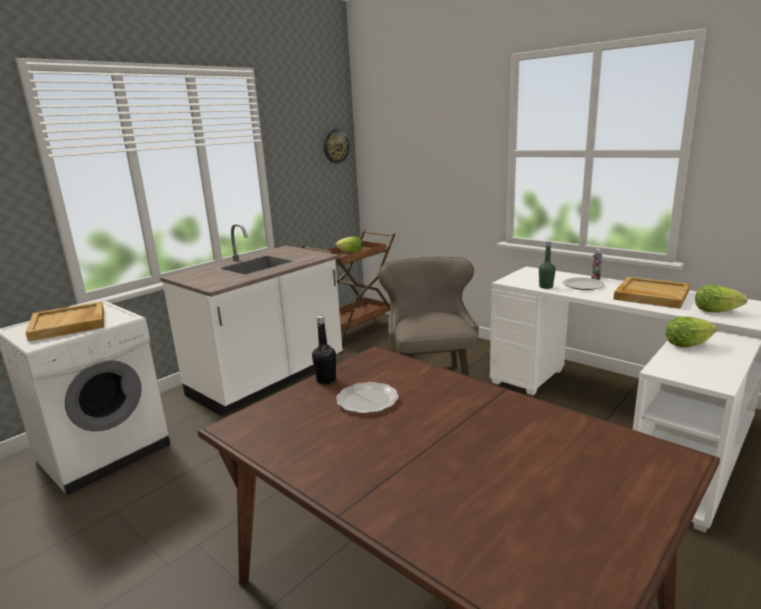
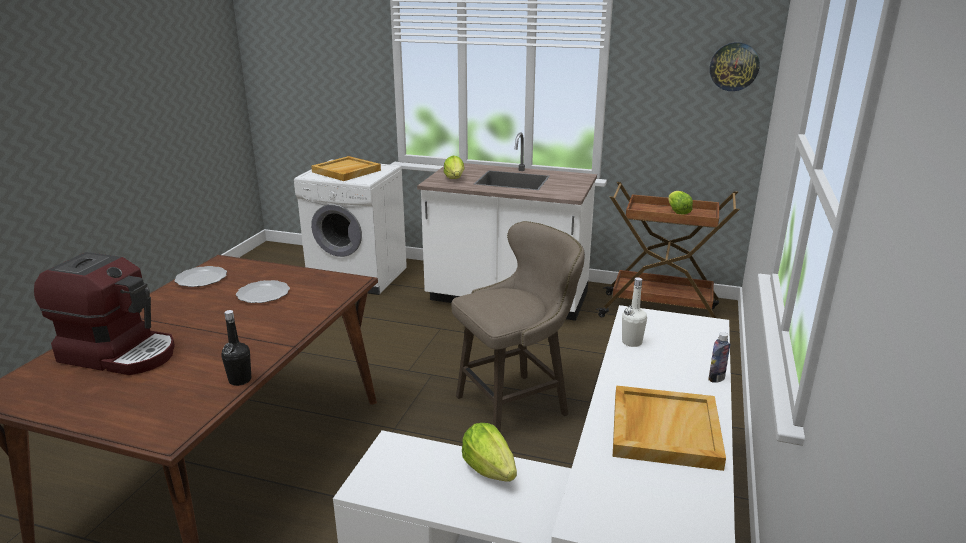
camera: 65 degrees right, 5 degrees up
black bottle [312,316,336,384] -> black bottle moved to [221,310,251,386]
green bottle [539,241,556,289] -> white bottle [622,277,647,347]
plate [563,278,605,290] -> plate moved to [174,266,227,287]
lettuce [695,285,748,313] -> lettuce moved to [444,156,464,179]
none -> coffee machine [34,252,175,375]

